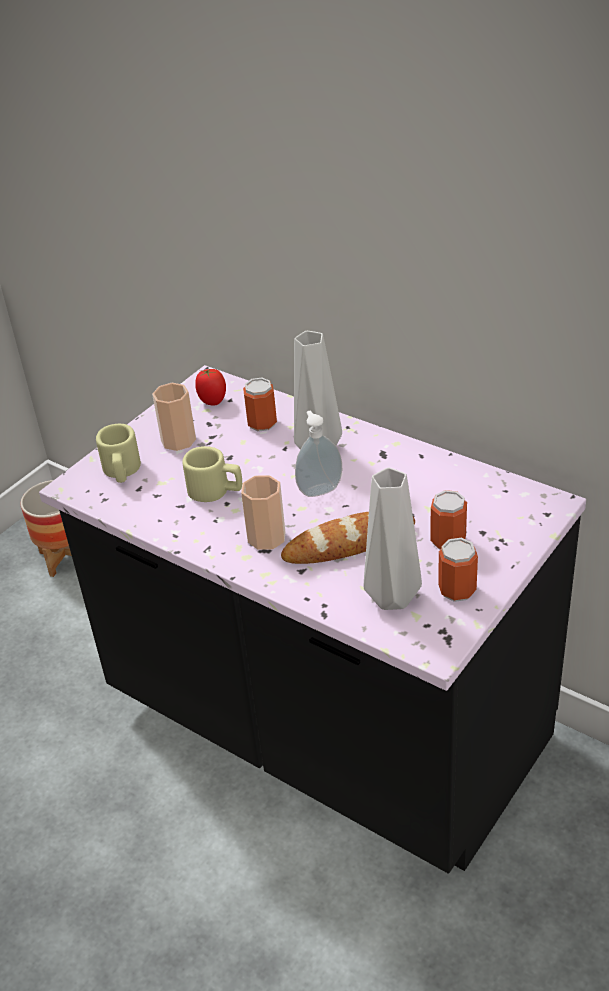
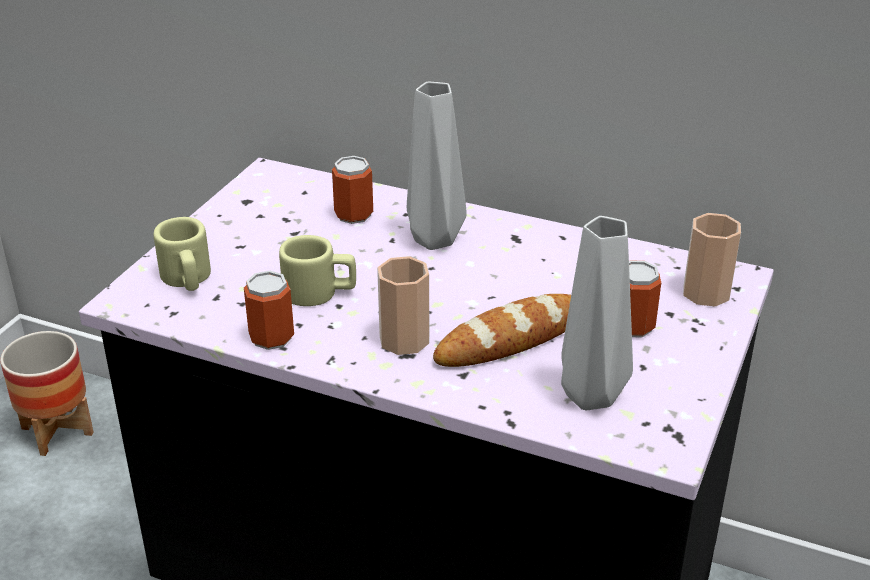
camera: 15 degrees left, 5 degrees down
cup [152,383,196,451] -> cup moved to [683,213,741,306]
tomato [195,369,226,406] -> none
soap dispenser [295,411,342,497] -> none
can [438,538,478,602] -> can moved to [244,271,294,350]

